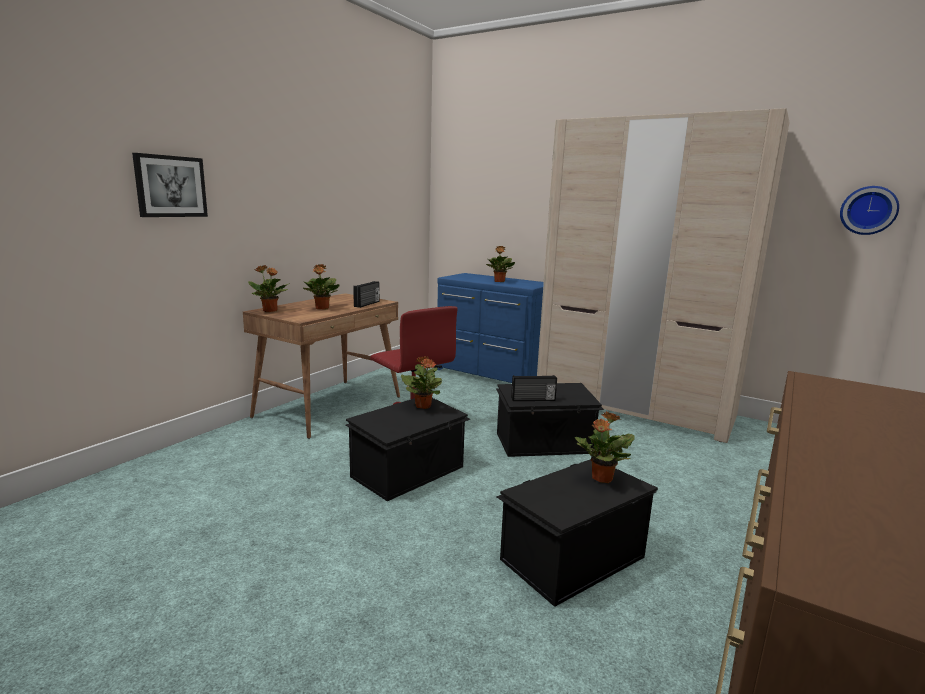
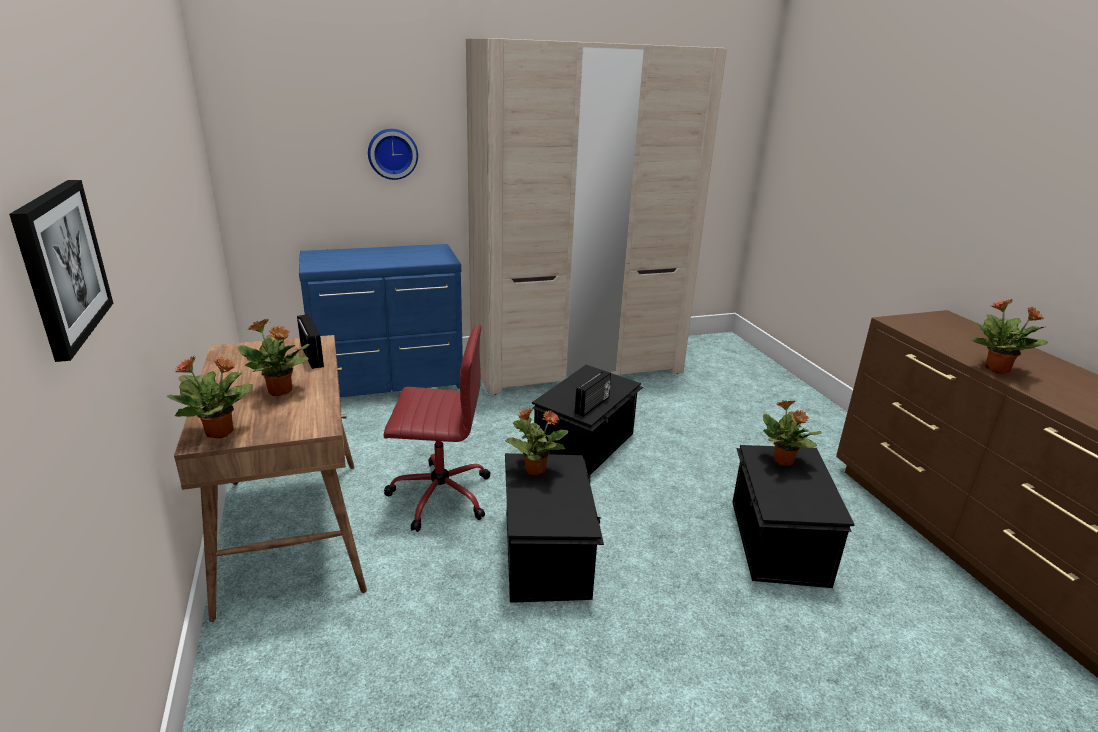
camera: 50 degrees left, 10 degrees up
potted plant [486,246,515,282] -> potted plant moved to [971,299,1048,374]
wall clock [840,186,899,235] -> wall clock moved to [368,129,418,180]

